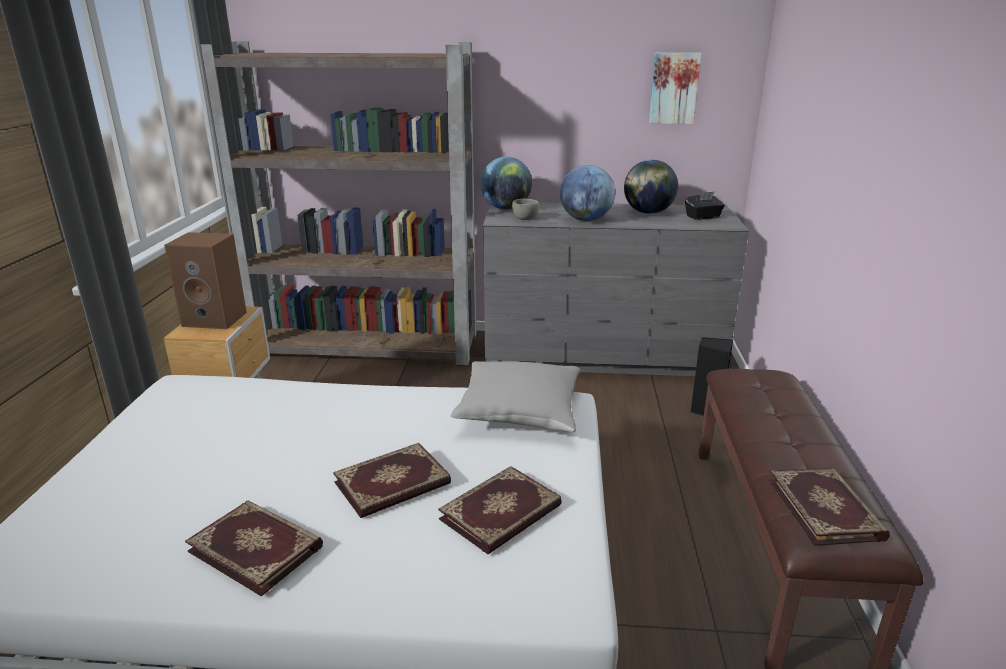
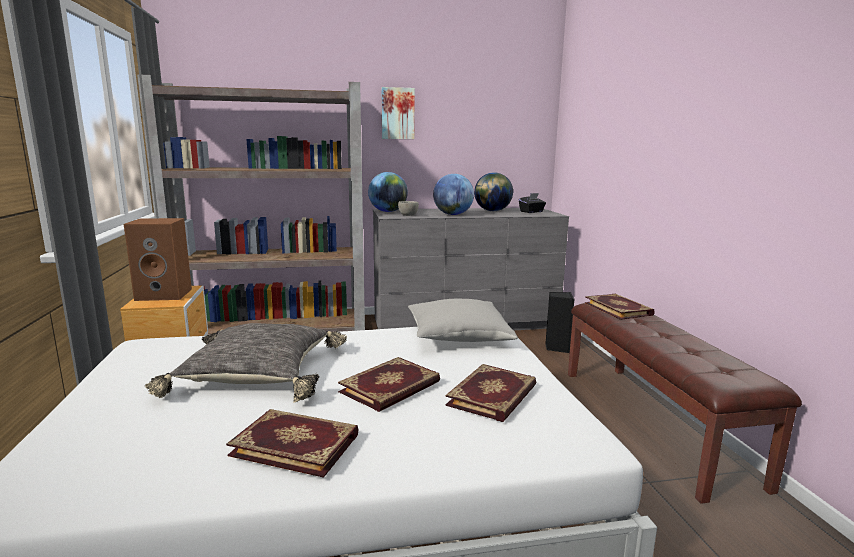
camera: 15 degrees left, 10 degrees down
picture [649,53,702,124] -> picture moved to [382,87,415,139]
book [768,468,890,546] -> book moved to [585,294,655,320]
none -> pillow [145,323,347,403]

